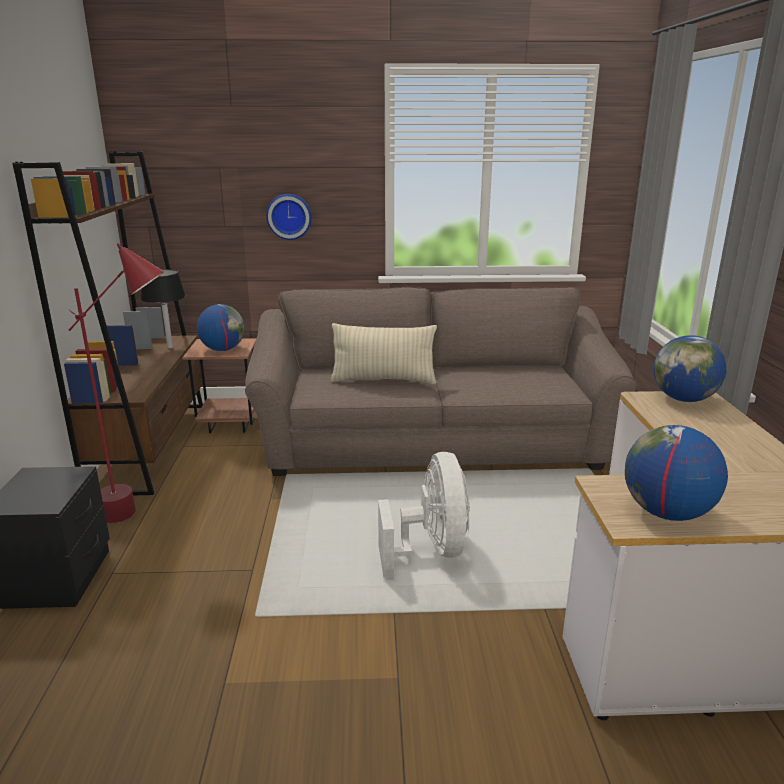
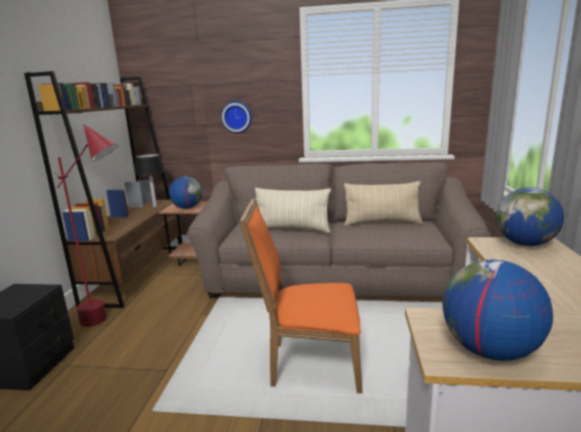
camera: 10 degrees right, 5 degrees down
white fan [378,452,470,578] -> orange chair [239,198,363,393]
none -> beige pillow [344,181,423,226]

